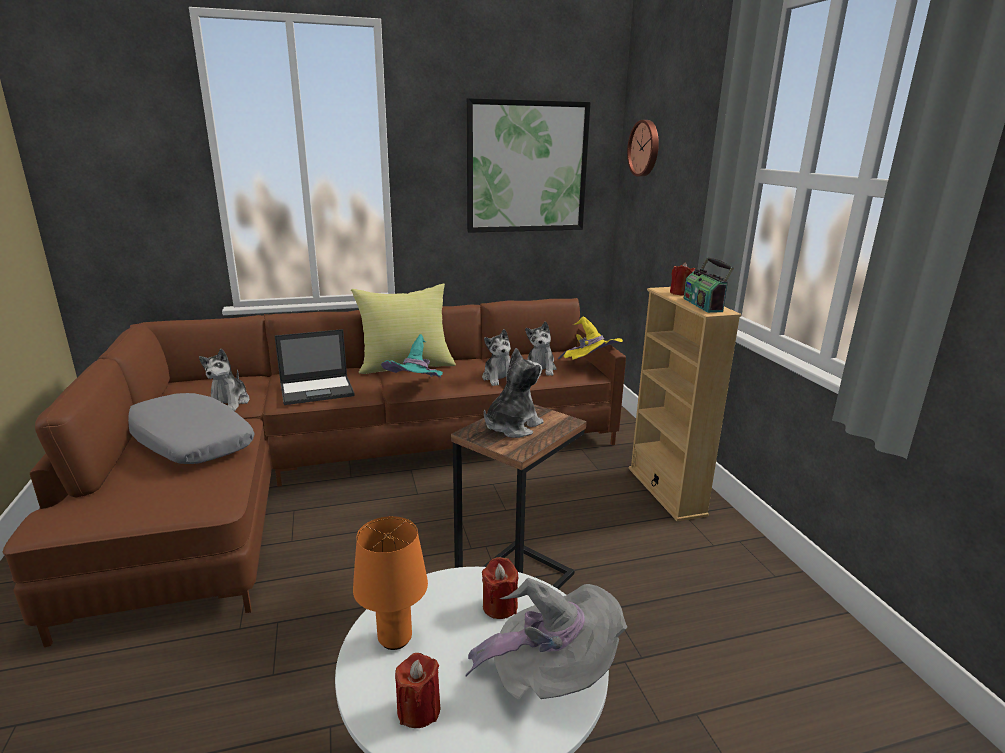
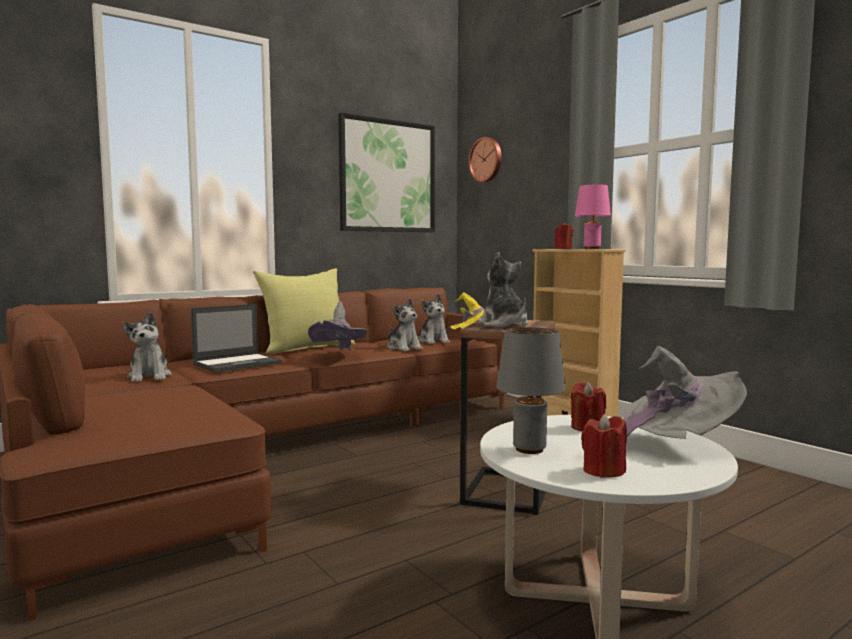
camera: 20 degrees left, 15 degrees down
grey pillow [128,393,254,464] -> none
orange table lamp [353,516,428,650] -> grey table lamp [497,328,565,454]
turquoise hat [381,334,443,378] -> grey hat [308,301,367,351]
plush toy [484,348,544,438] -> plush toy turned 45 degrees counterclockwise [478,252,528,327]
radio [684,257,734,313] -> pink table lamp [575,184,611,249]

